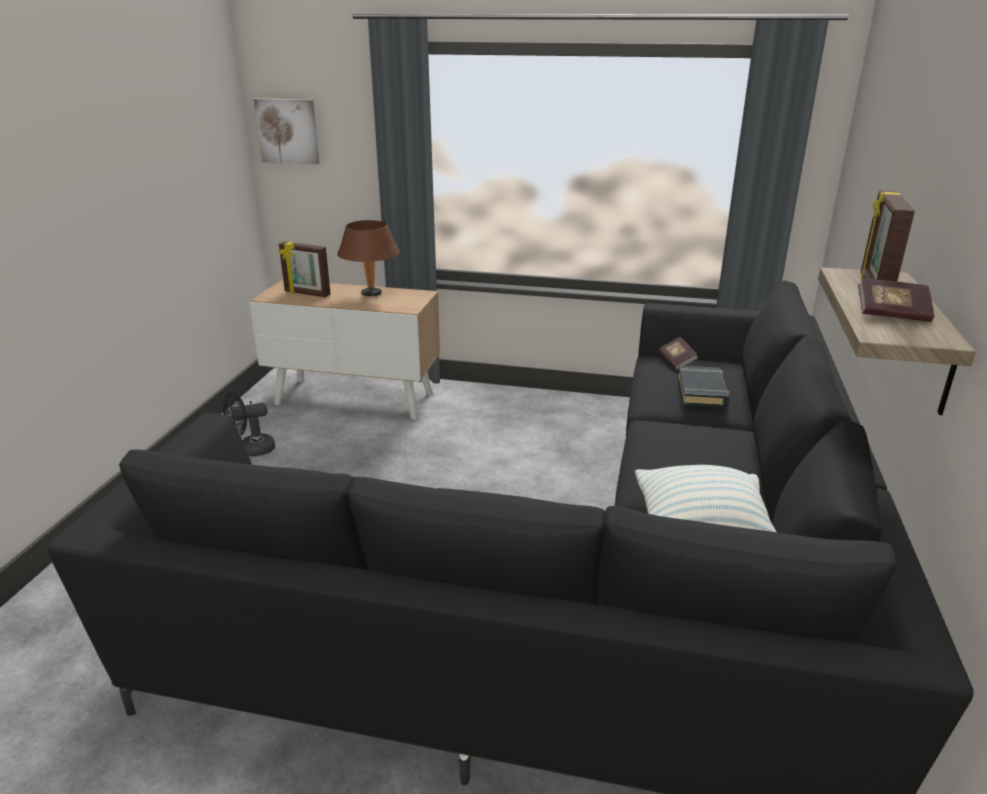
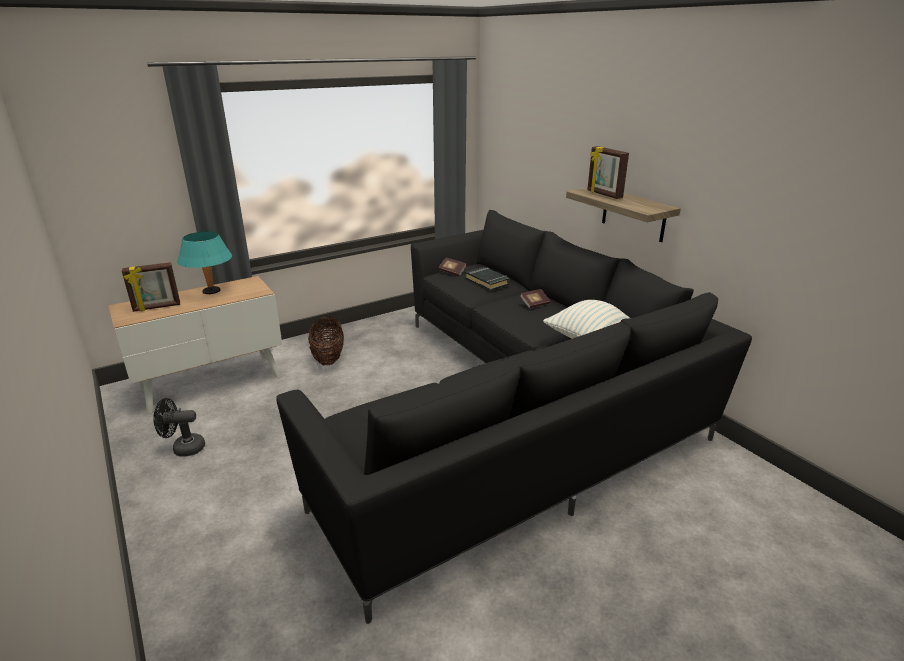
camera: 45 degrees left, 0 degrees up
black fan [223,392,275,457] -> black fan turned 60 degrees clockwise [153,398,205,456]
picture [254,98,320,165] -> none
brown table lamp [337,220,400,296] -> turquoise table lamp [177,231,232,294]
book [858,278,934,322] -> book moved to [520,289,550,309]
none -> basket [308,316,344,365]

